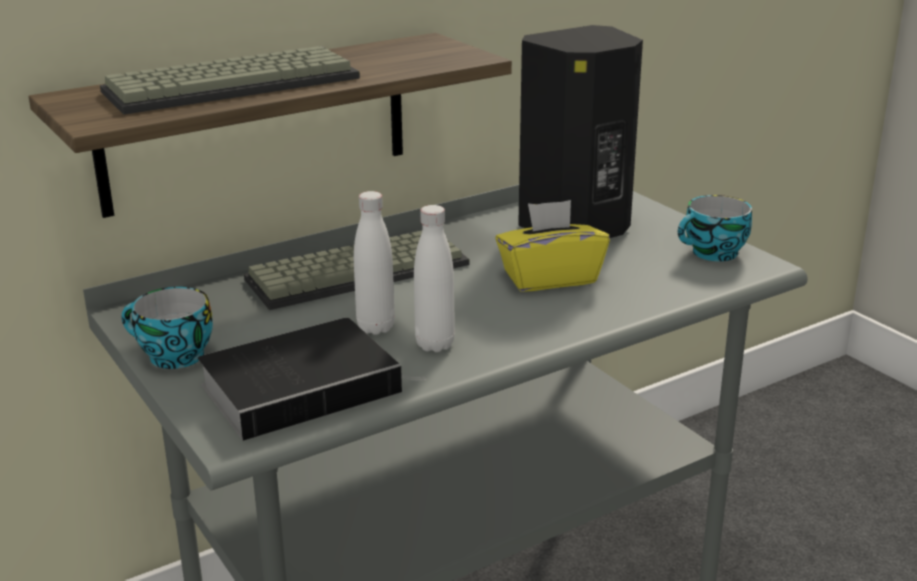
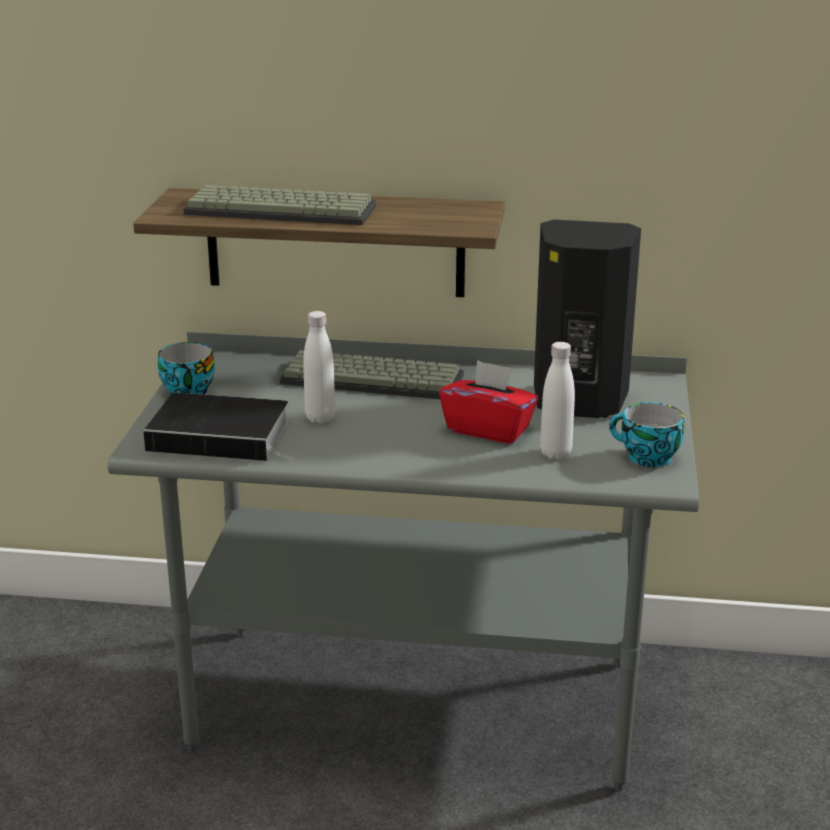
camera: 40 degrees right, 0 degrees up
white bottle [414,205,455,352] -> white bottle moved to [540,342,575,459]
yellow tissue box [495,200,610,292] -> red tissue box [439,360,539,444]

